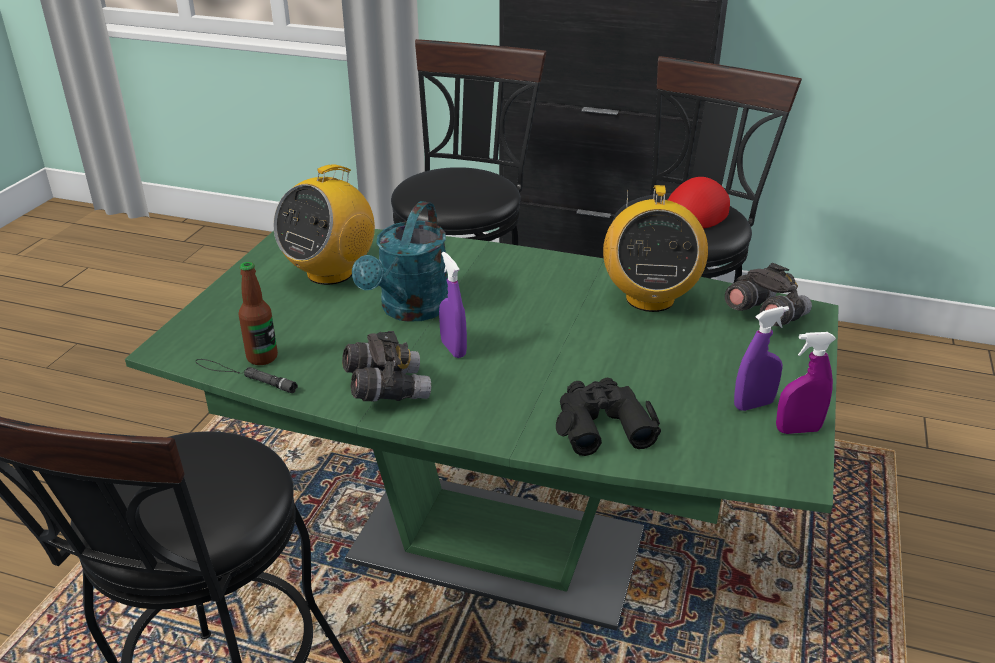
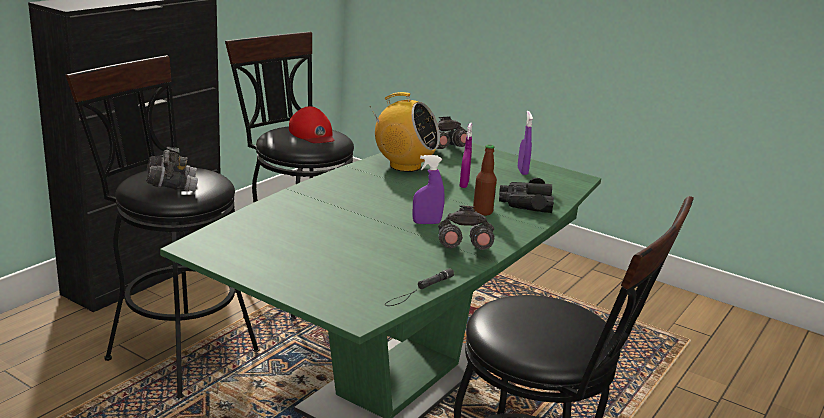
camera: 75 degrees left, 10 degrees down
bottle [239,262,278,365] -> bottle moved to [473,144,497,216]
radio [273,164,375,285] -> none
turquoise watering can [352,201,448,322] -> none
purple spray bottle [776,332,836,434] -> purple spray bottle moved to [459,123,472,188]
none -> grey binoculars [146,147,198,192]

